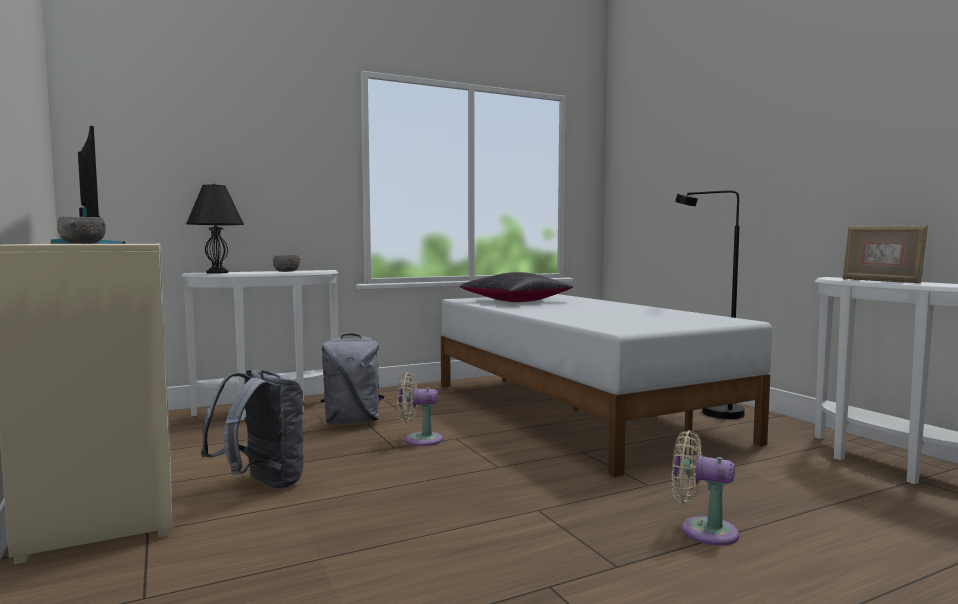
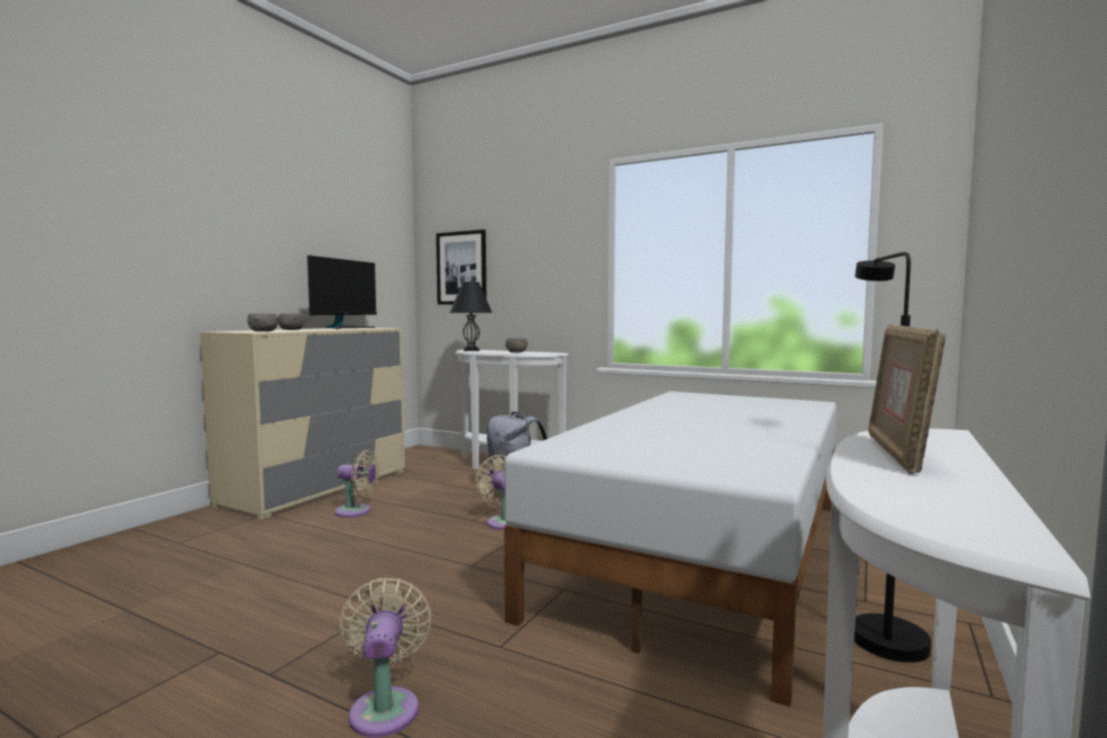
camera: 55 degrees right, 0 degrees up
grey backpack [201,367,304,489] -> beige fan [335,450,380,518]
black pillow [460,272,573,302] -> none
none -> grey bowl [247,313,278,332]
none -> picture [436,229,486,305]

